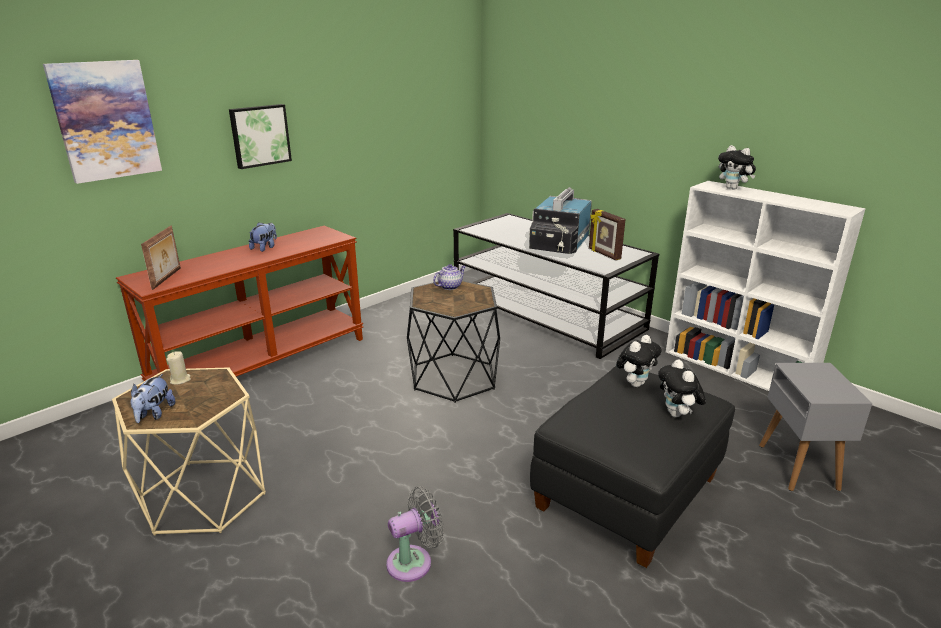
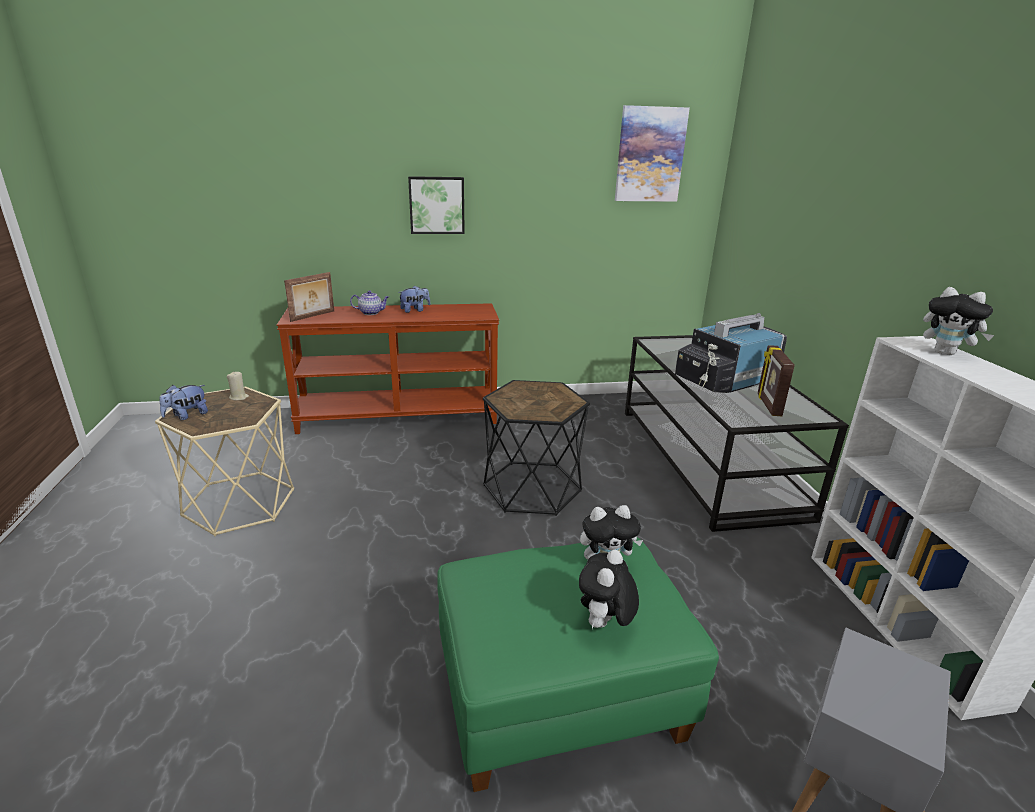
camera: 35 degrees right, 0 degrees up
picture [43,60,162,184] -> picture moved to [615,105,690,202]
grey fan [386,486,444,582] -> none
teapot [433,264,466,290] -> teapot moved to [350,290,389,315]
black ottoman [530,366,735,568] -> green ottoman [437,537,719,792]
plush toy [718,145,756,189] -> plush toy turned 45 degrees counterclockwise [923,287,994,355]

